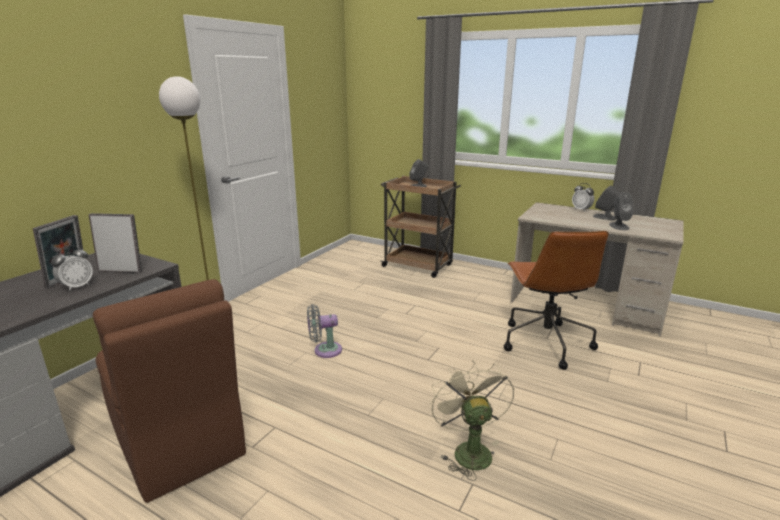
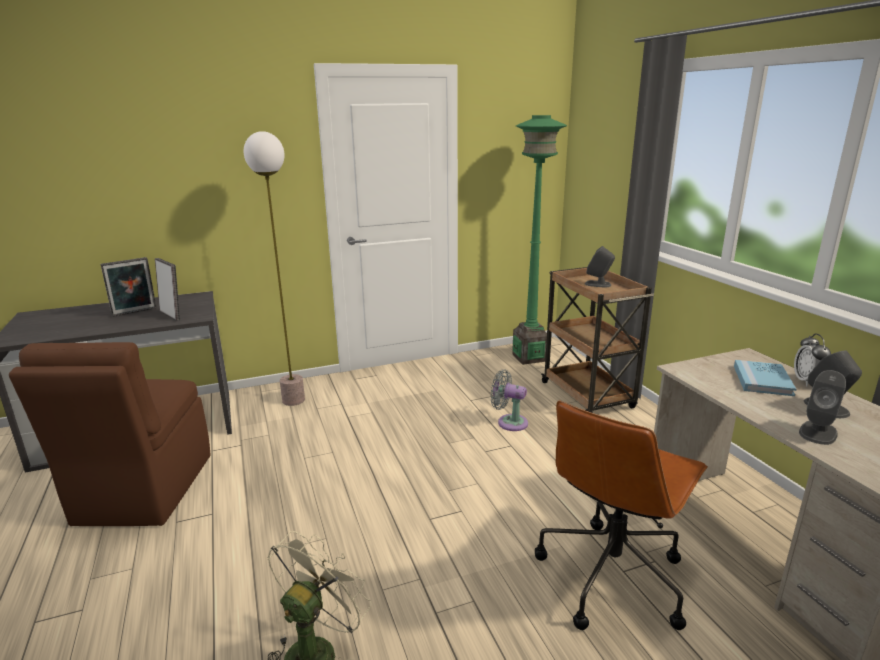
camera: 40 degrees right, 0 degrees up
alarm clock [51,246,93,291] -> none
grey fan [307,304,342,358] -> grey fan moved to [491,369,528,431]
none -> green floor lamp [512,115,567,365]
none -> blue book [734,360,796,396]

